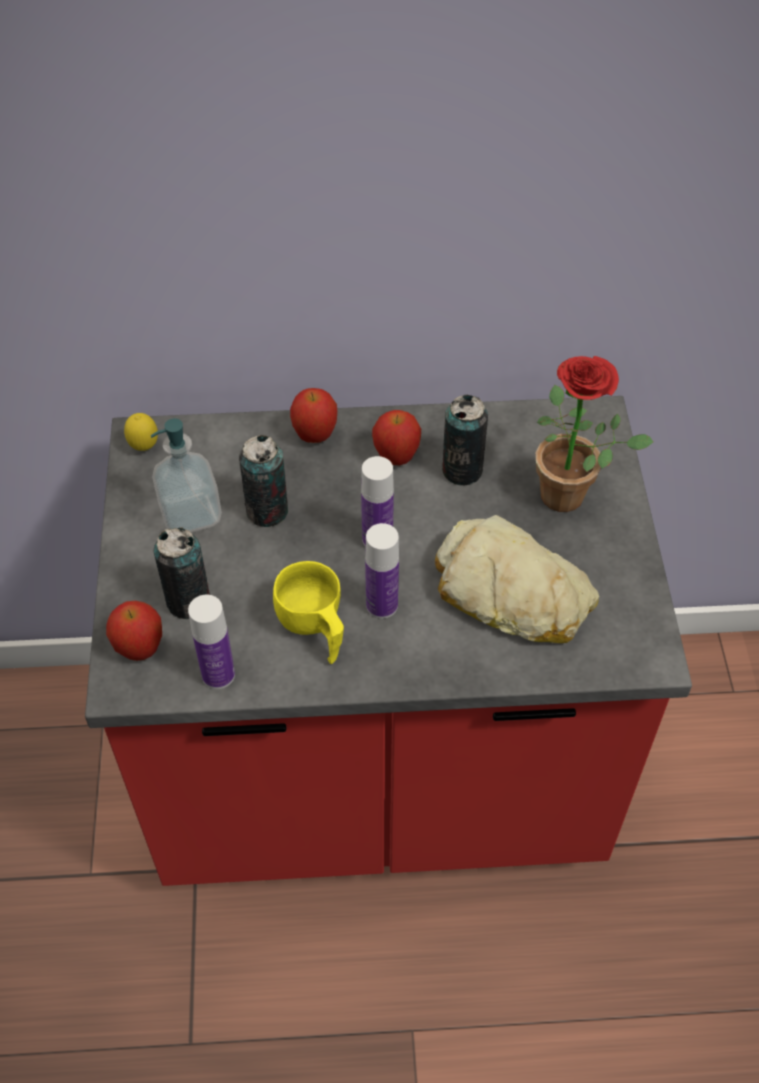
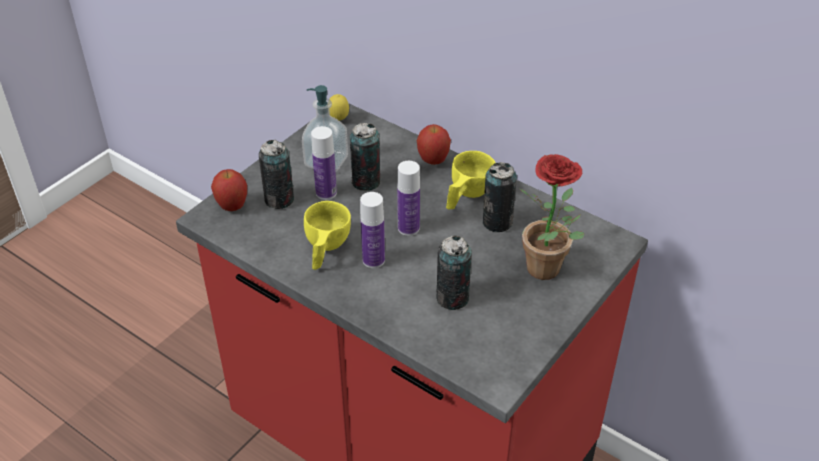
camera: 40 degrees right, 10 degrees down
bottle [188,595,235,689] -> bottle moved to [311,126,337,200]
apple [372,410,421,465] -> yellow cup [446,151,495,210]
bread [435,515,599,643] -> can [436,236,472,310]

